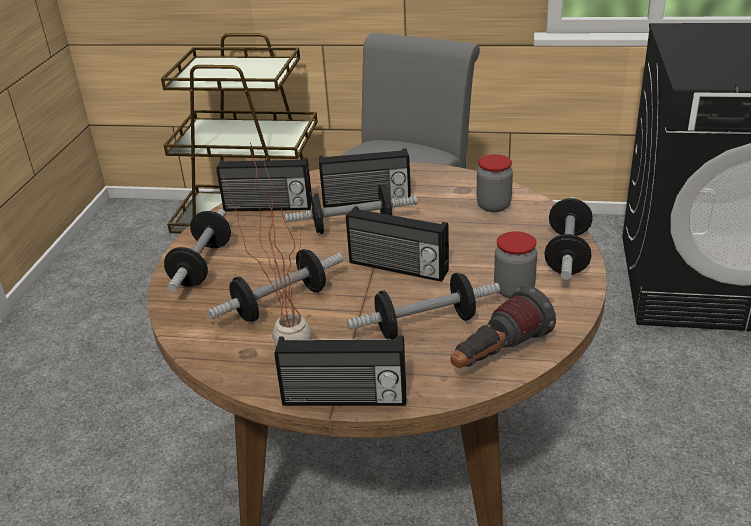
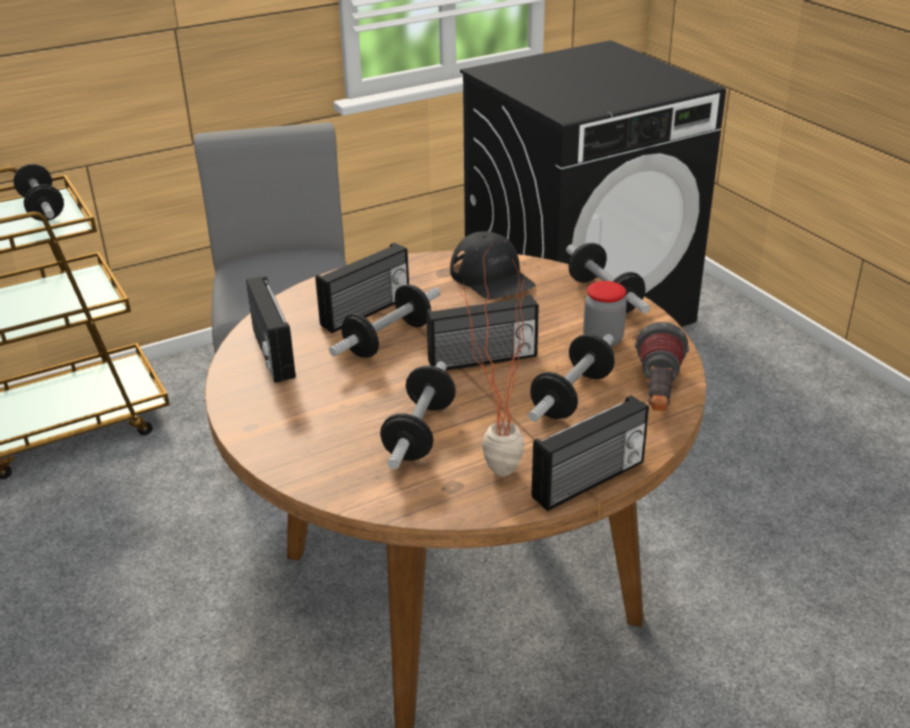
camera: 40 degrees left, 0 degrees up
dumbbell [164,209,231,292] -> dumbbell moved to [13,164,64,221]
radio [216,158,312,211] -> radio turned 105 degrees clockwise [246,276,296,383]
jar [477,154,513,212] -> black cap [450,231,535,299]

